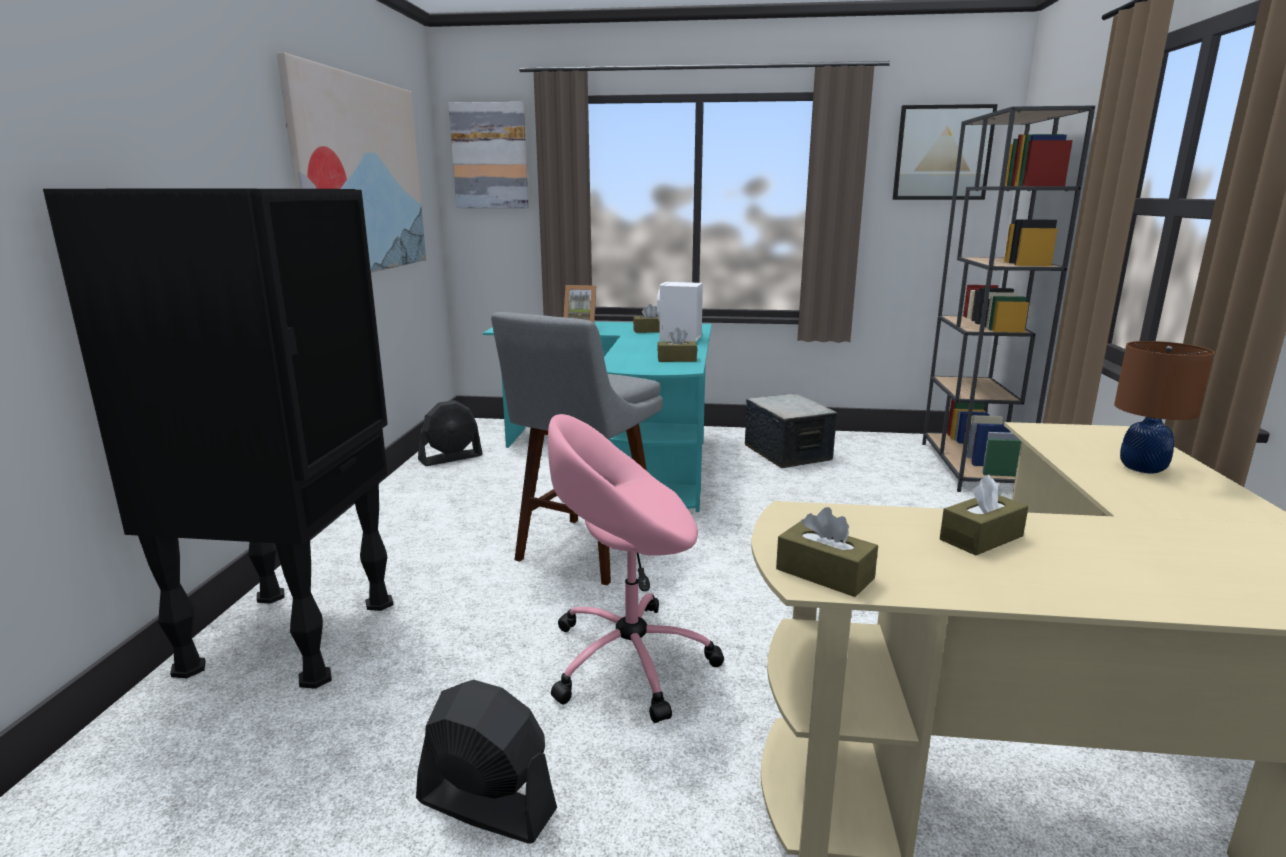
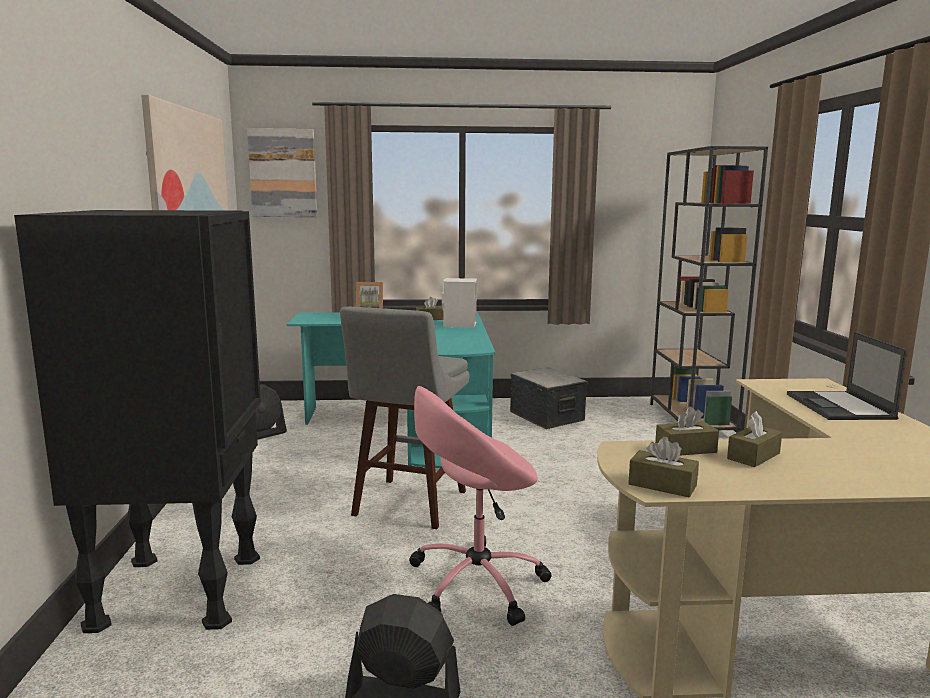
camera: 10 degrees left, 5 degrees down
brown tissue box [657,328,697,362] -> brown tissue box moved to [655,406,719,455]
picture [893,104,998,200] -> none
brown table lamp [1114,341,1214,474] -> laptop [787,332,908,420]

